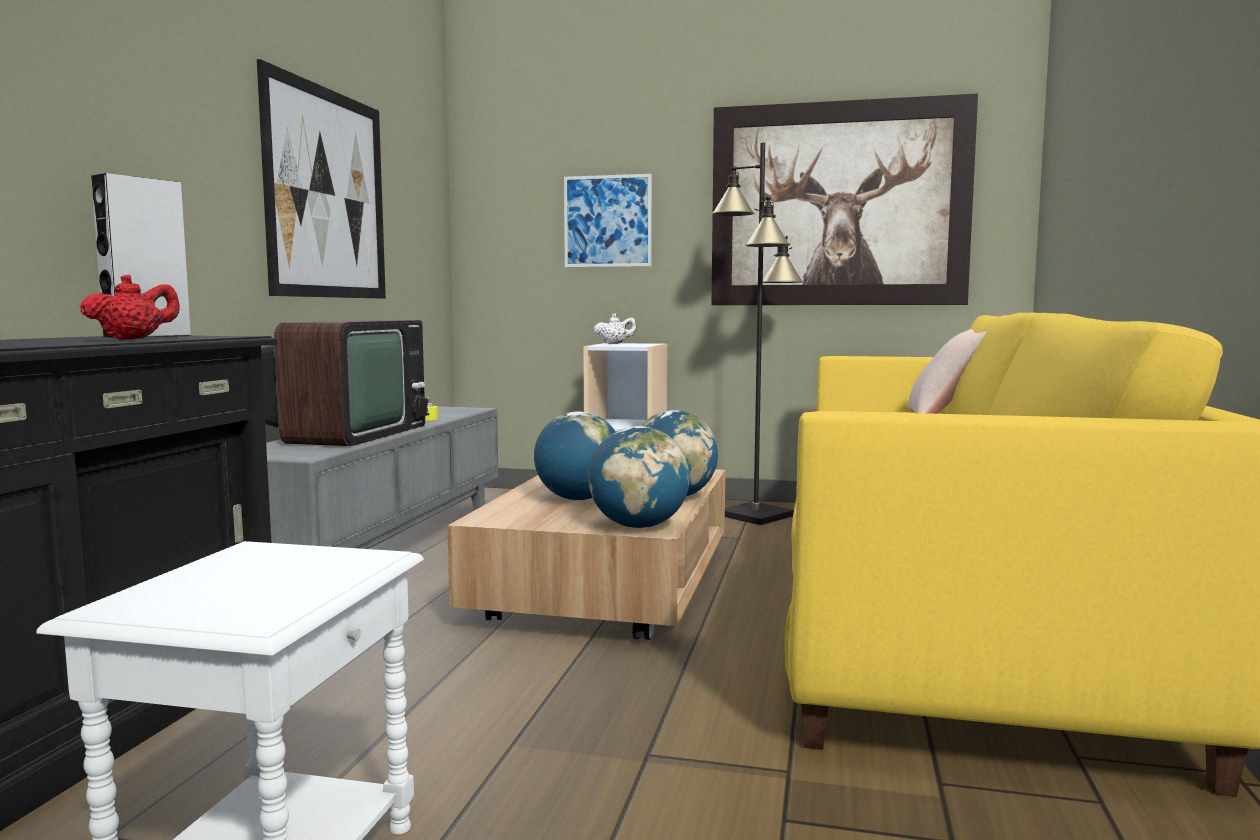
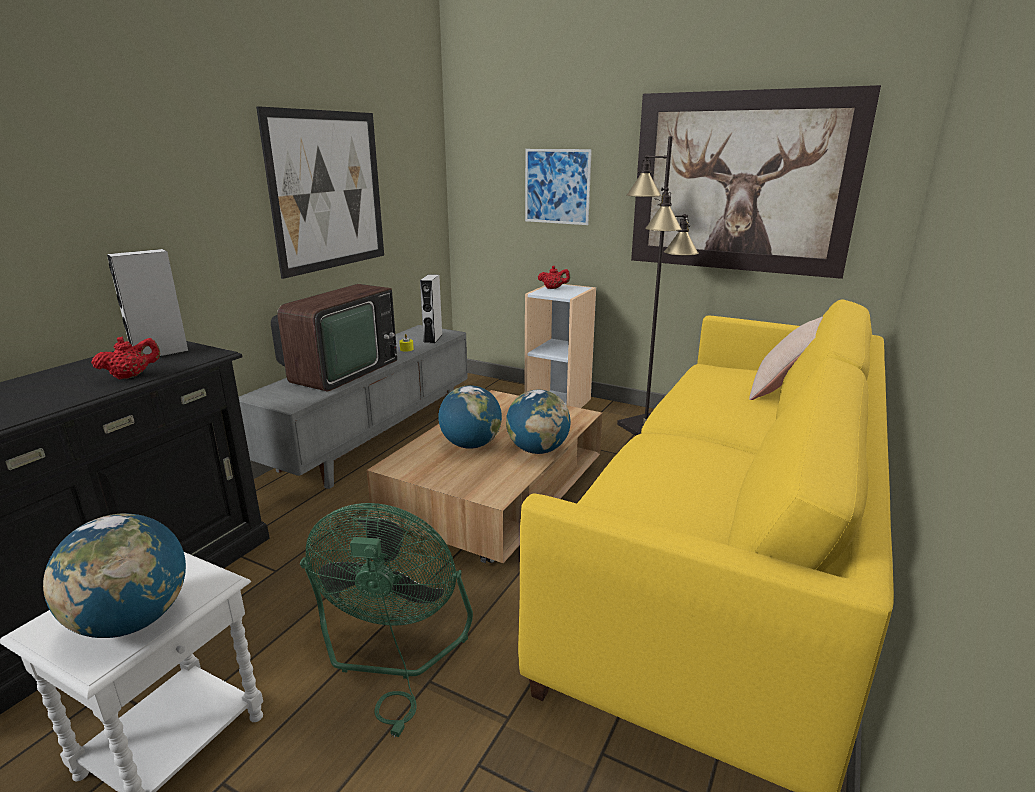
camera: 15 degrees right, 15 degrees up
globe [588,426,690,528] -> globe moved to [43,513,186,638]
white teapot [594,314,637,344] -> red teapot [538,266,570,289]
none -> green fan [300,503,473,737]
none -> grey speaker [420,274,442,343]

